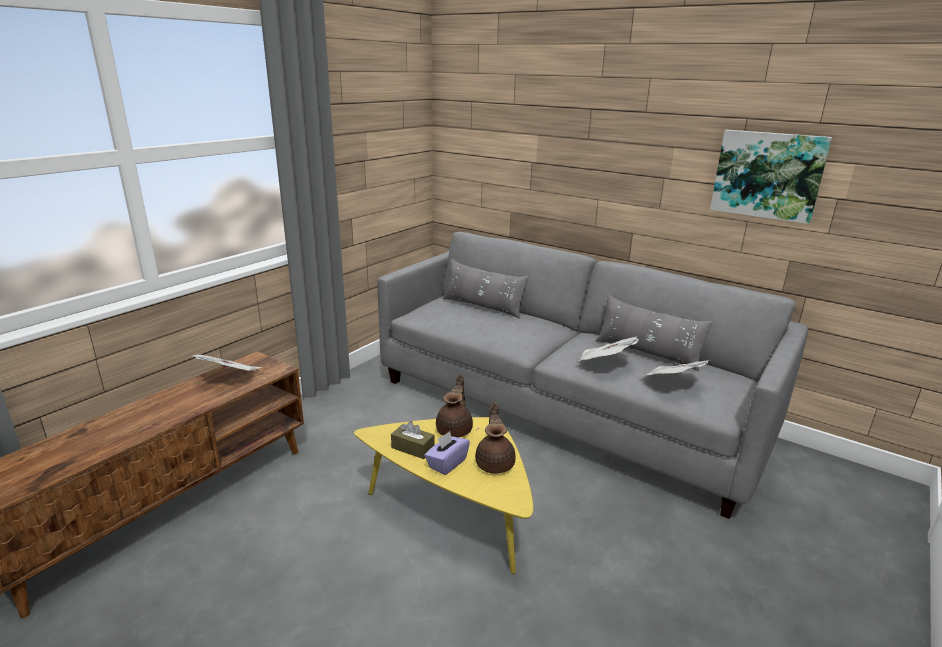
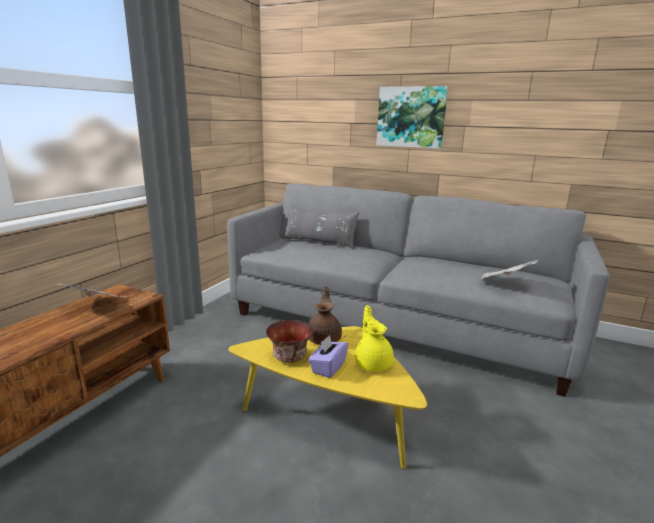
camera: 10 degrees left, 5 degrees down
brown tissue box [391,421,435,459] -> bowl [266,320,313,363]
brown teapot [475,402,515,474] -> yellow teapot [355,305,394,372]
newspaper [579,337,639,361] -> none
grey pillow [596,294,712,371] -> none
picture [710,130,832,224] -> picture moved to [377,86,448,149]

